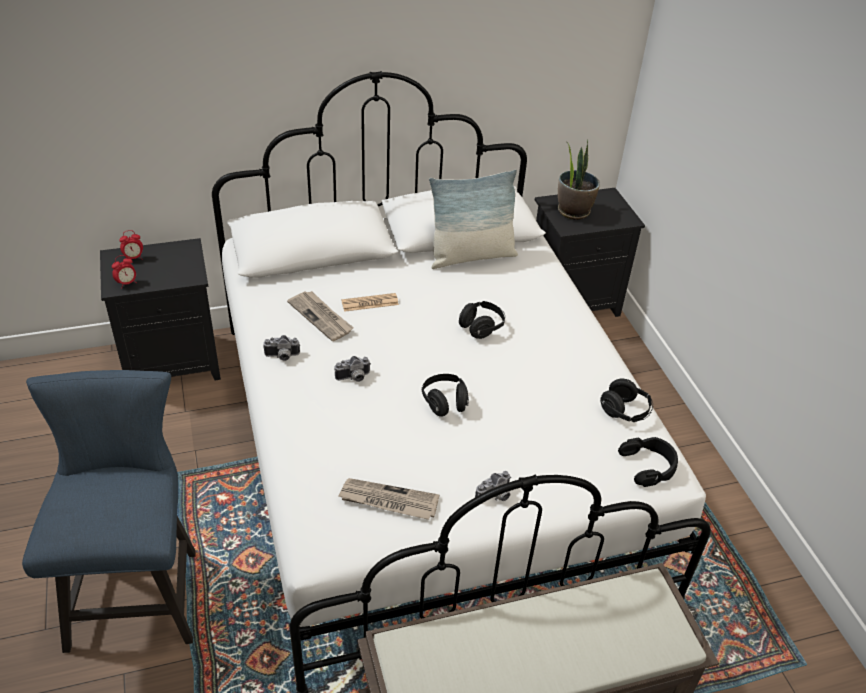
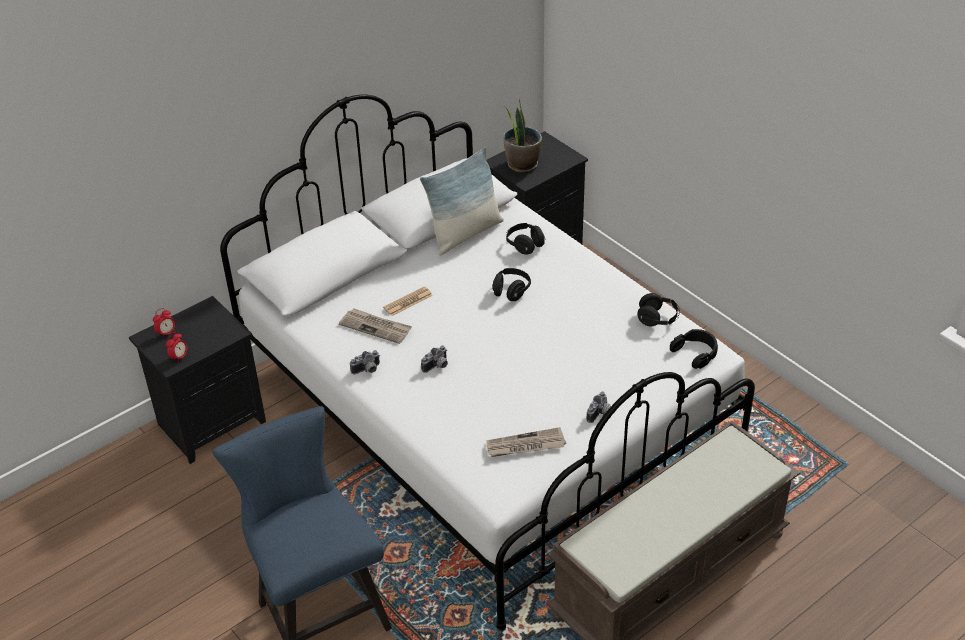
camera: 20 degrees left, 0 degrees up
black headphones [422,374,469,417] -> black headphones moved to [506,223,546,255]

